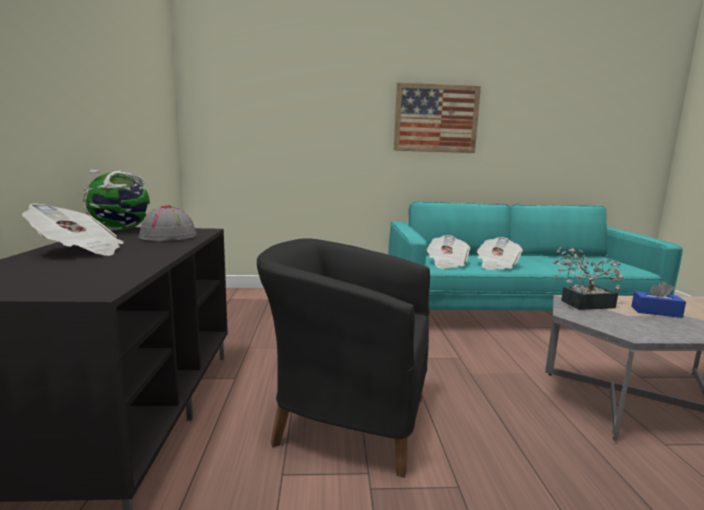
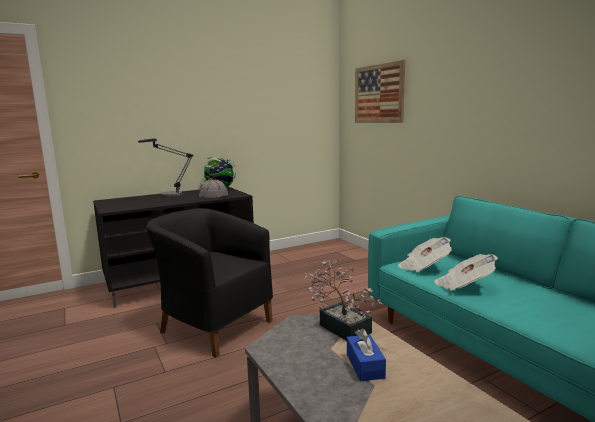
camera: 65 degrees right, 0 degrees up
newspaper [22,203,123,256] -> table lamp [138,138,193,197]
black armchair [257,238,430,478] -> black armchair turned 45 degrees counterclockwise [146,208,273,357]
picture [394,82,481,153] -> picture moved to [355,60,405,123]

